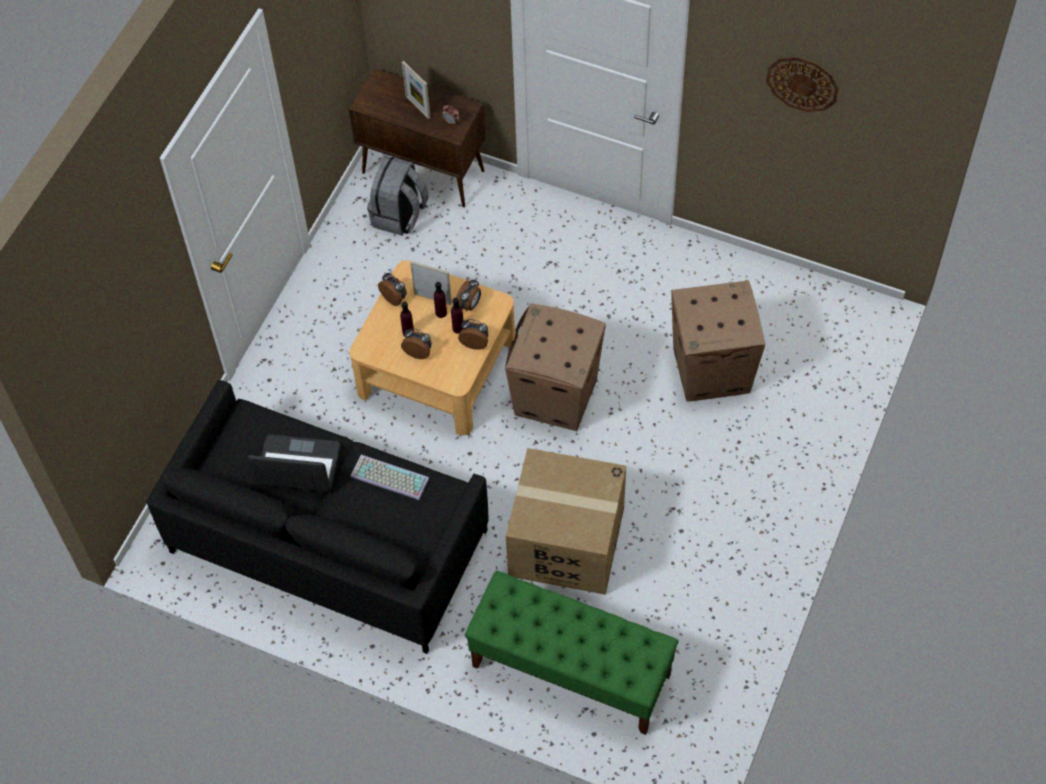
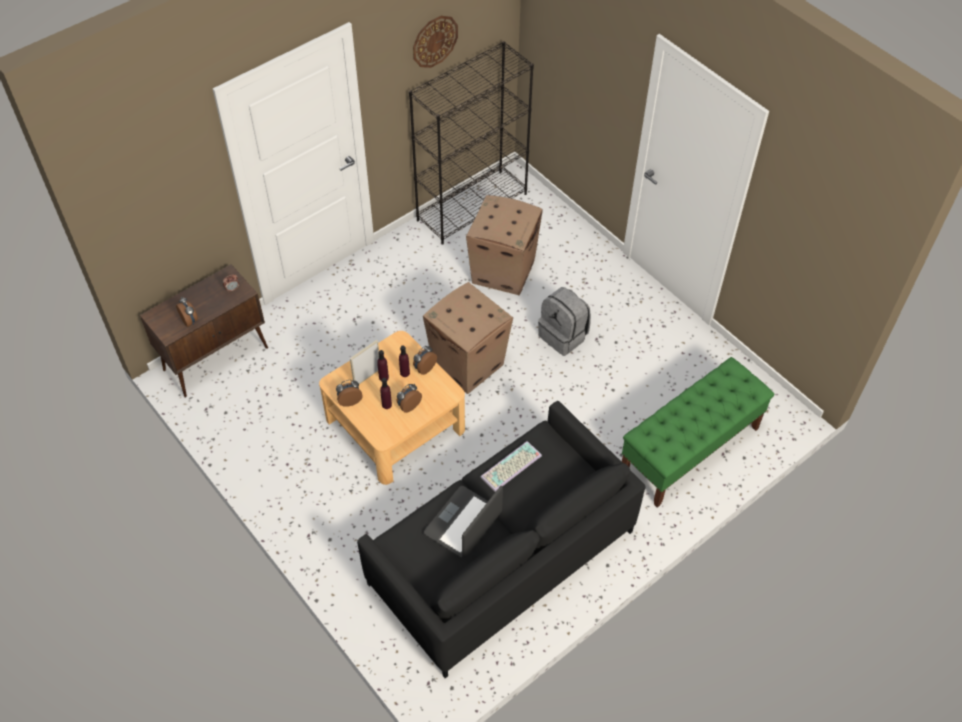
camera: 65 degrees left, 5 degrees down
grey backpack [367,156,429,235] -> grey backpack moved to [538,287,591,356]
picture frame [402,61,431,119] -> none
alarm clock [456,279,481,311] -> alarm clock moved to [176,297,198,327]
cardboard box [506,448,626,595] -> none
none -> black bookcase [409,41,534,245]

